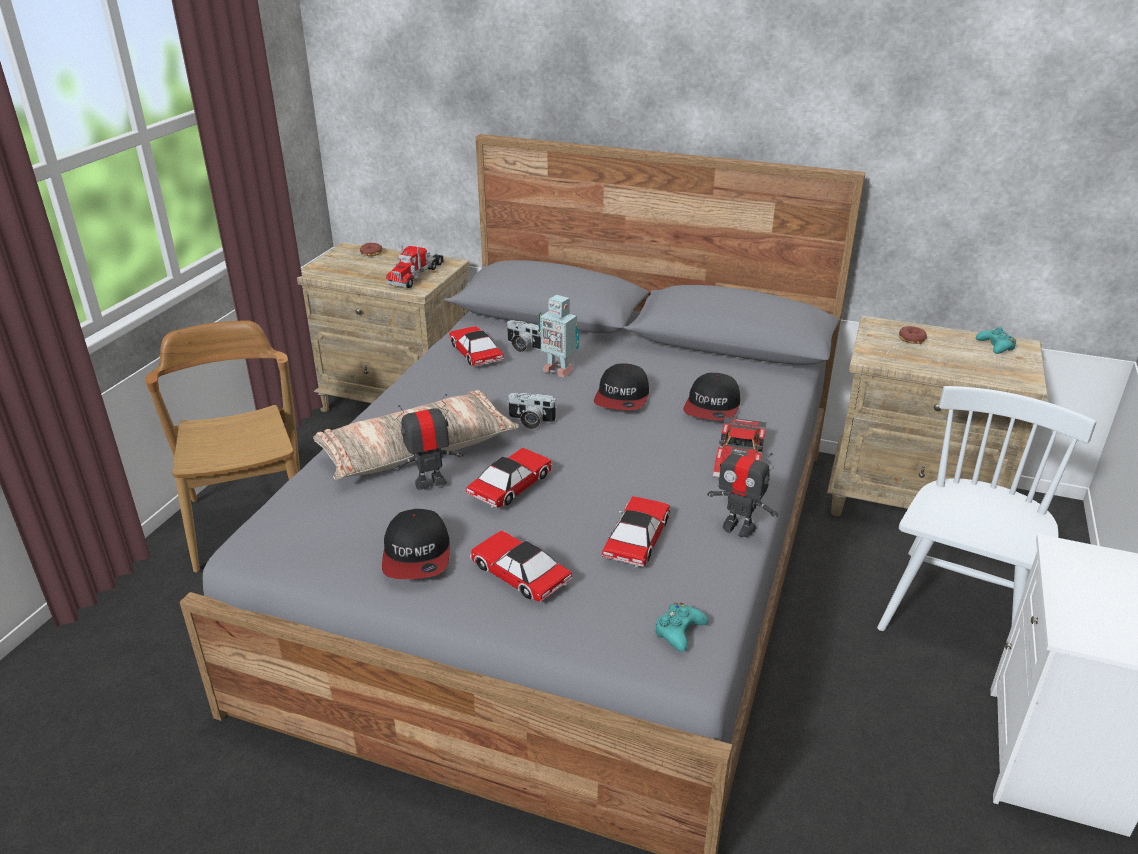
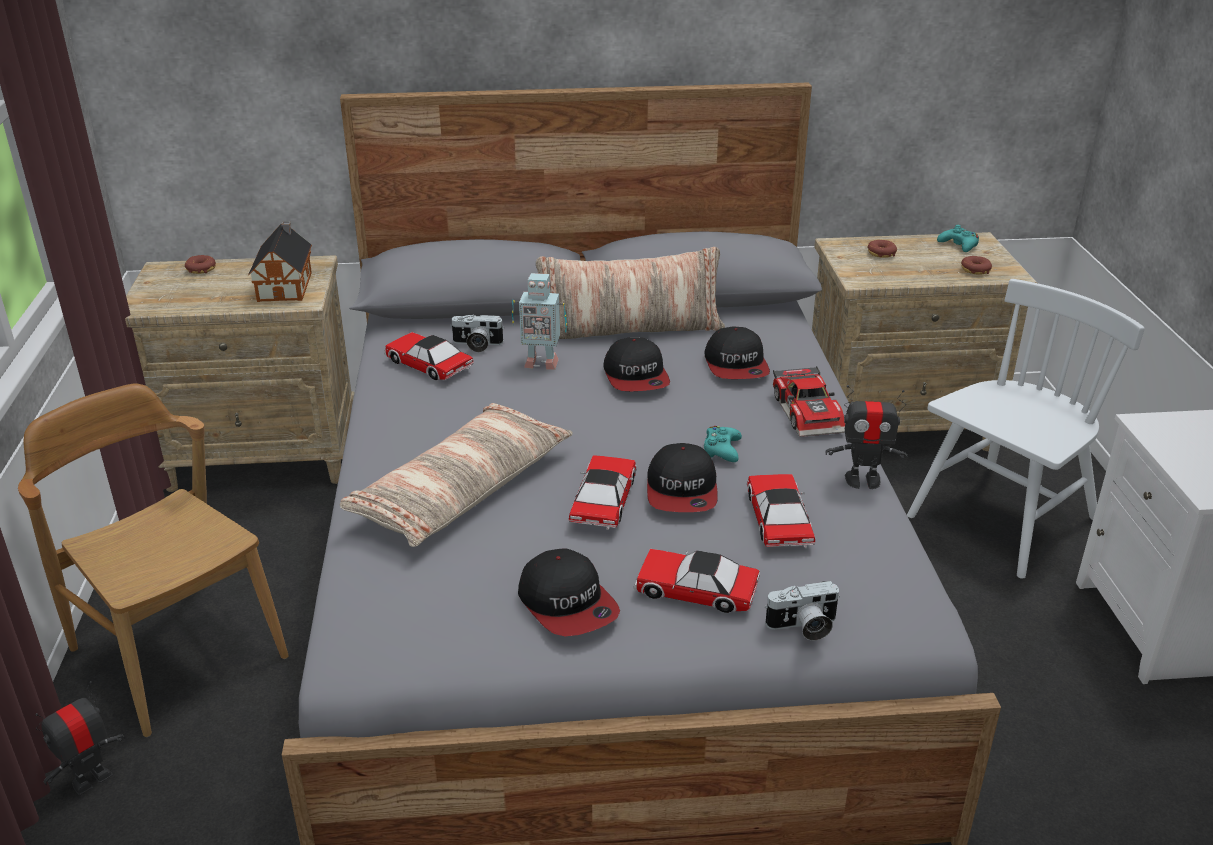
camera: 25 degrees left, 0 degrees up
toy truck [386,245,444,288] -> toy house [248,221,312,302]
toy robot [393,394,463,490] -> toy robot moved to [35,681,125,795]
camera [507,393,557,429] -> camera moved to [765,581,840,641]
turquoise game controller [654,603,708,652] -> turquoise game controller moved to [704,426,742,462]
white chair [877,386,1096,631] -> white chair turned 45 degrees clockwise [907,279,1145,579]
none -> pillow [536,247,725,339]
none -> cap [647,443,718,512]
none -> donut [961,256,992,275]

